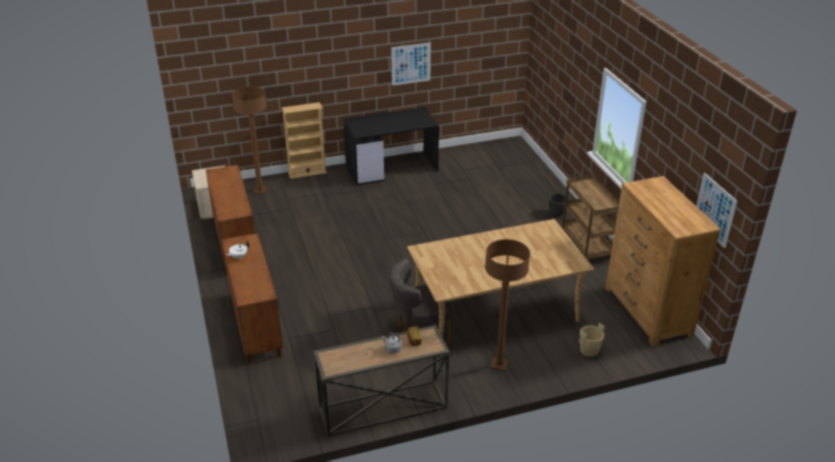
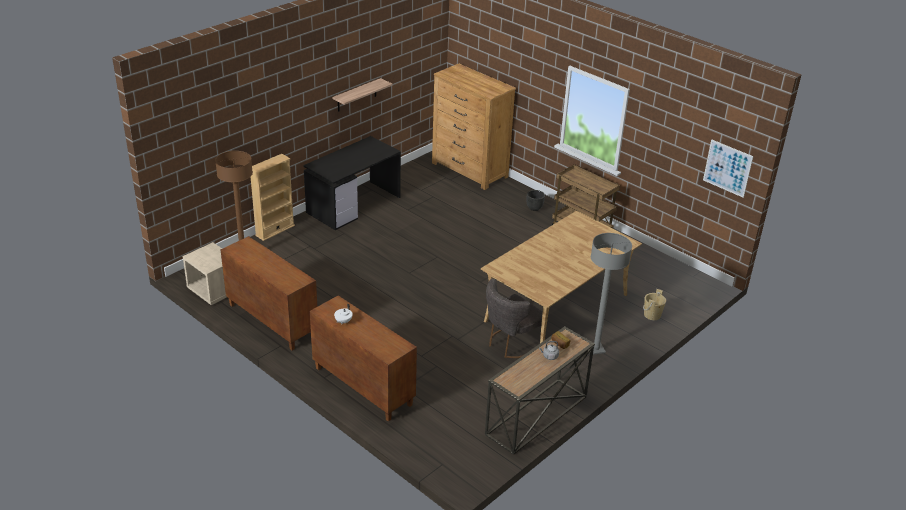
camera: 30 degrees left, 0 degrees up
picture [391,43,431,86] -> shelf [332,78,393,112]
brown floor lamp [485,239,530,371] -> grey floor lamp [591,233,632,355]
brown dresser [606,176,721,346] -> brown dresser moved to [432,63,516,190]

